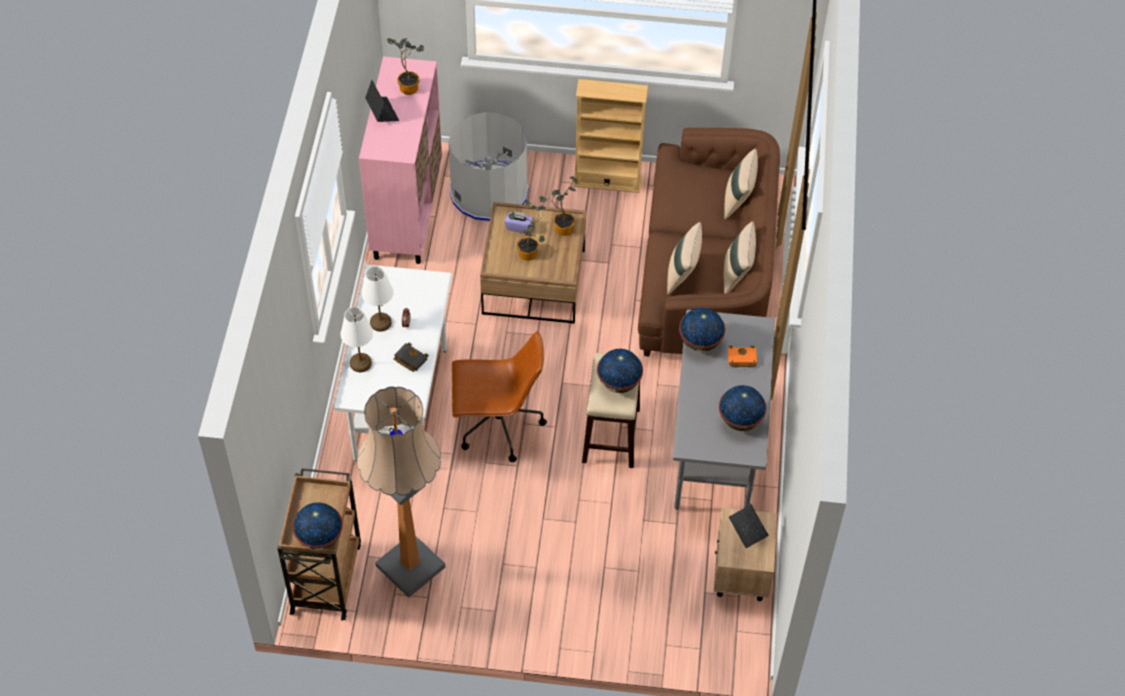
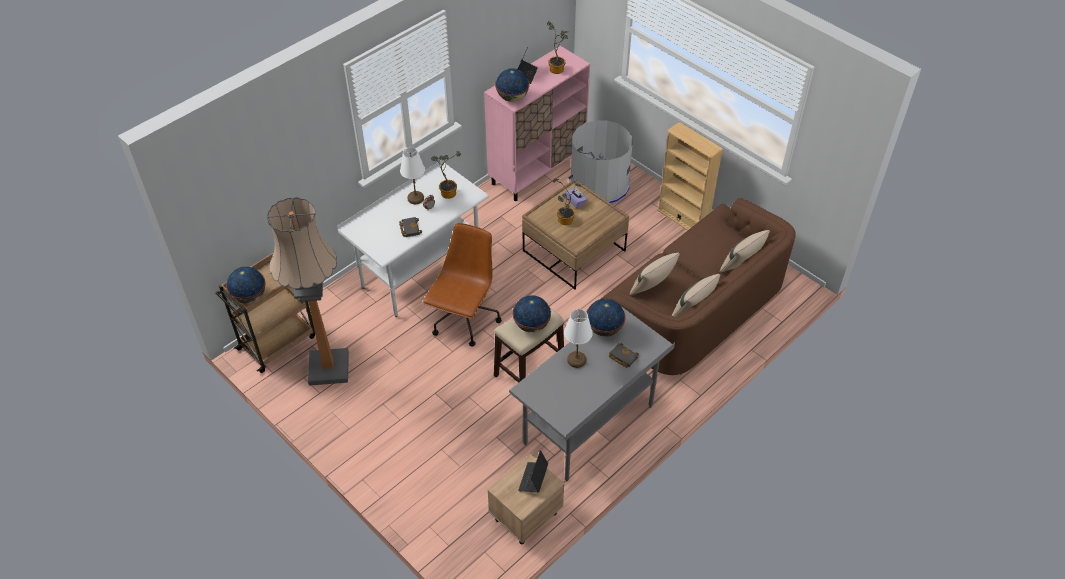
camera: 40 degrees right, 5 degrees down
white table lamp [341,307,373,372] -> white table lamp moved to [564,309,593,368]
brown office chair [452,331,547,462] -> brown office chair turned 105 degrees counterclockwise [423,223,502,347]
potted plant [540,176,577,236] -> potted plant moved to [431,151,461,199]
globe [719,385,767,431] -> globe moved to [495,68,530,102]
orange book [728,346,757,367] -> black book [609,343,639,368]

